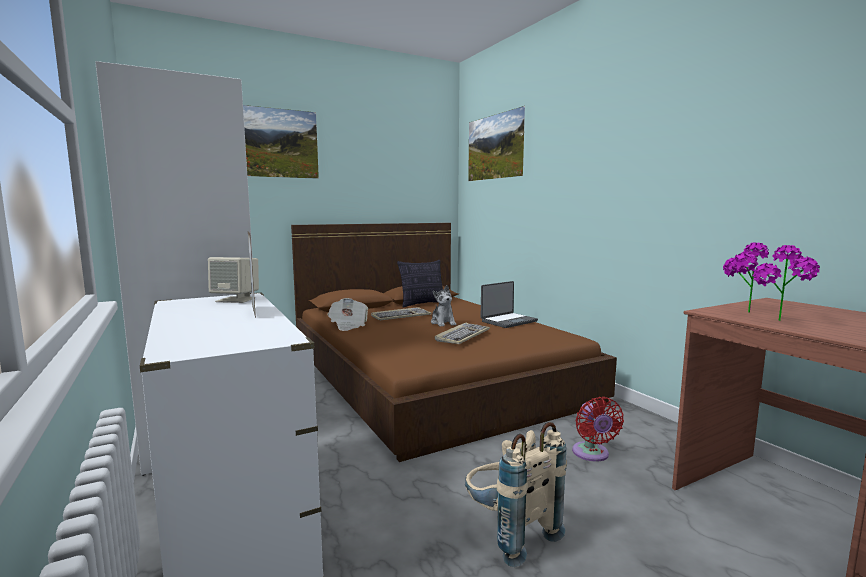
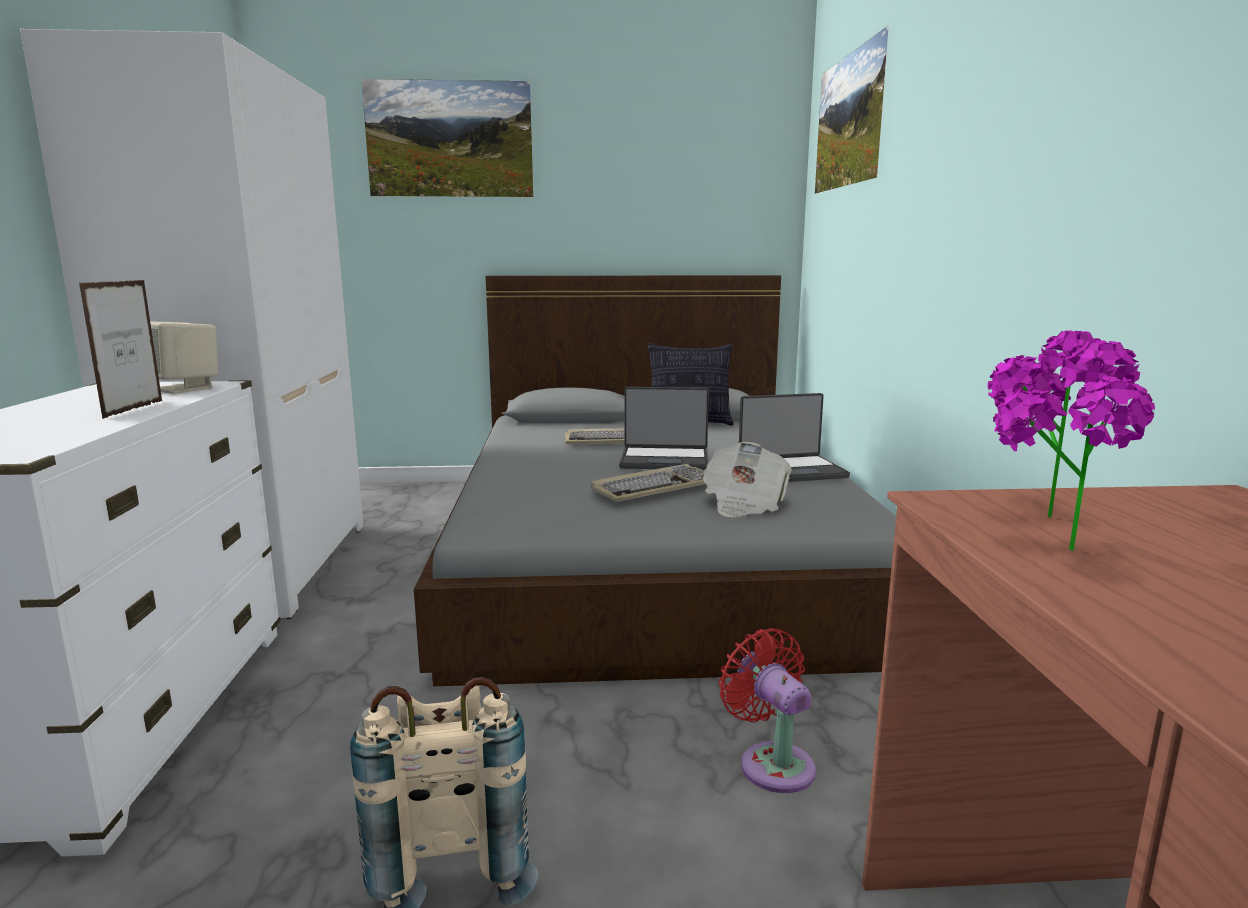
camera: 25 degrees right, 5 degrees up
brown bed [291,223,617,462] -> grey bed [414,275,896,686]
newspaper [328,298,368,331] -> newspaper moved to [702,442,792,517]
plush toy [431,285,456,327] -> laptop [619,387,709,470]
red fan [572,397,624,462] -> red fan turned 135 degrees clockwise [719,628,816,793]

